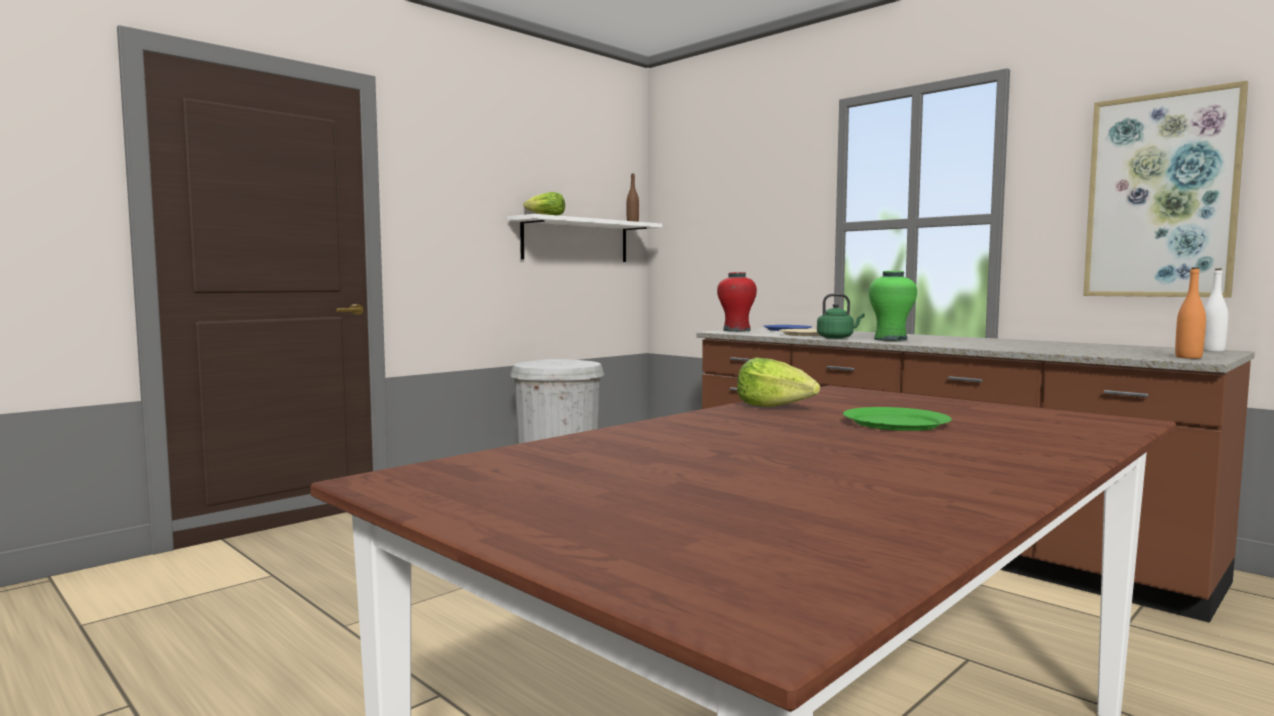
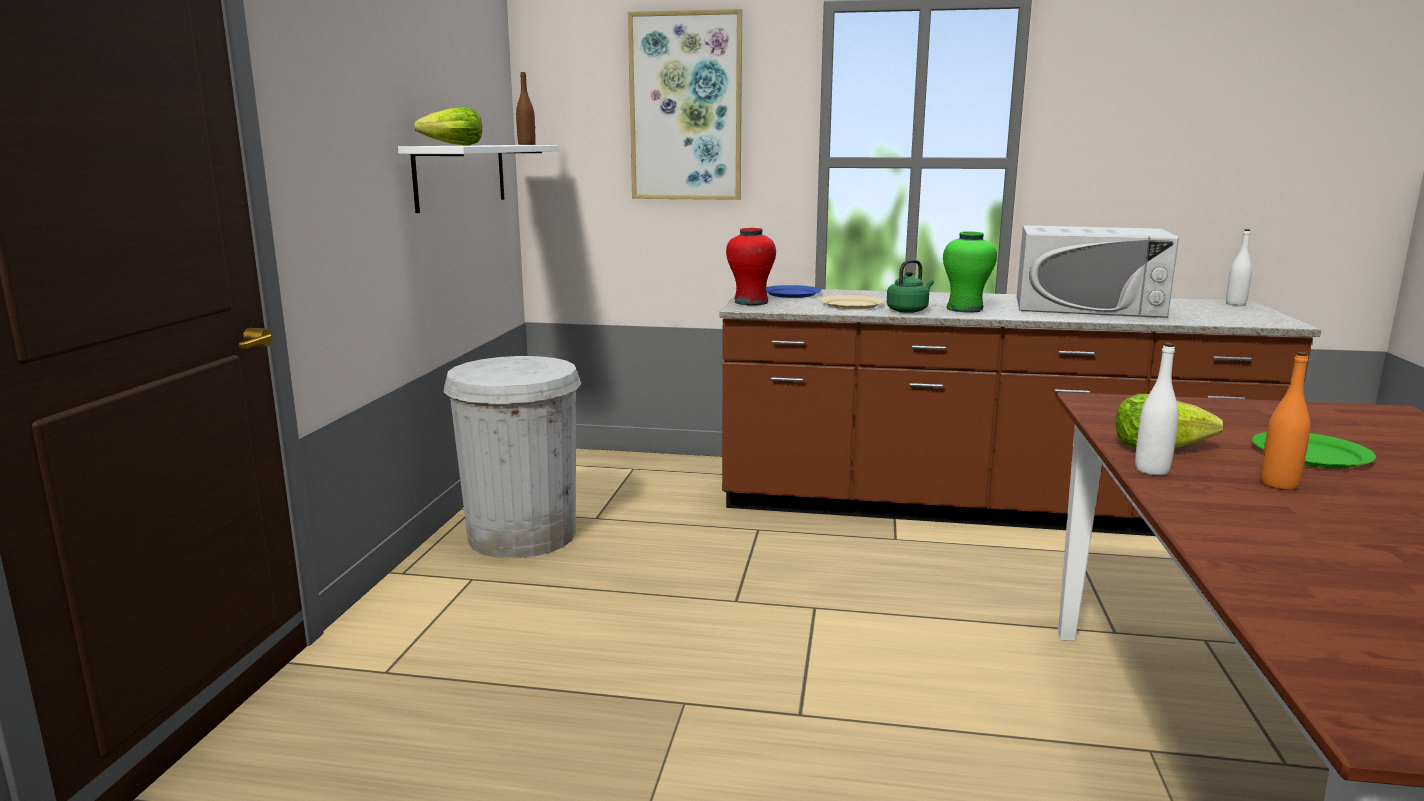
camera: 35 degrees left, 10 degrees up
picture [1083,81,1248,298] -> picture moved to [628,9,742,200]
orange bottle [1175,267,1206,359] -> orange bottle moved to [1261,352,1310,490]
none -> white microwave [1017,225,1179,318]
none -> white bottle [1135,343,1179,475]

